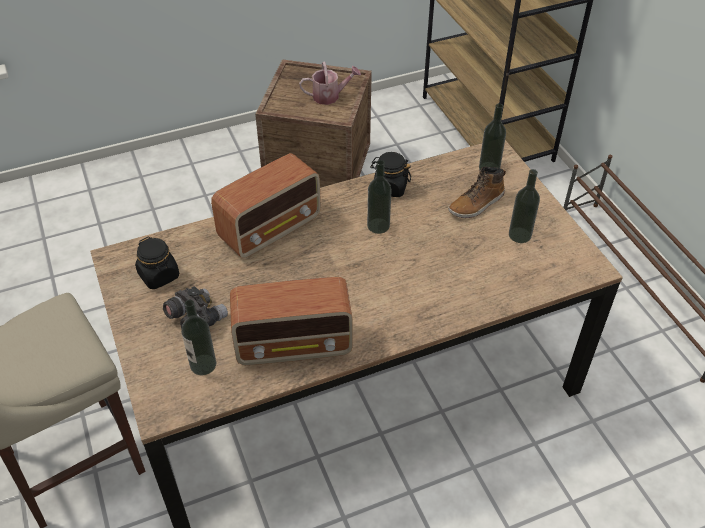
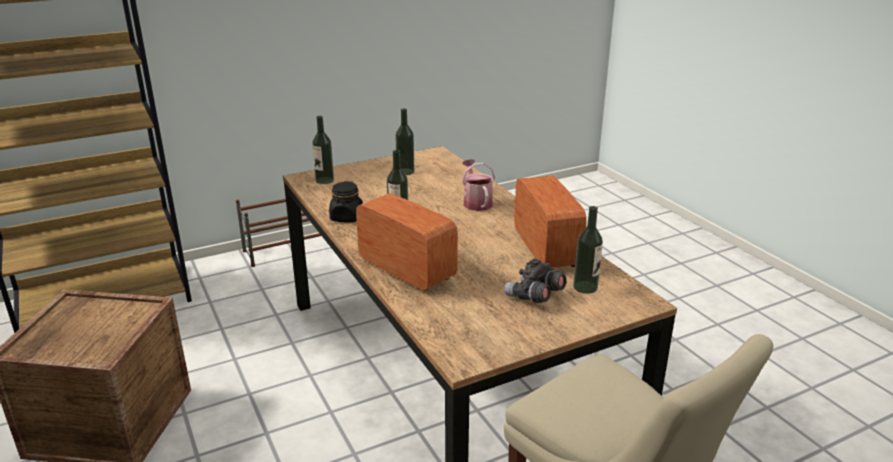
camera: 95 degrees left, 20 degrees down
black jar [135,237,179,289] -> none
watering can [299,62,361,105] -> watering can moved to [462,159,495,211]
boot [448,167,506,218] -> none

